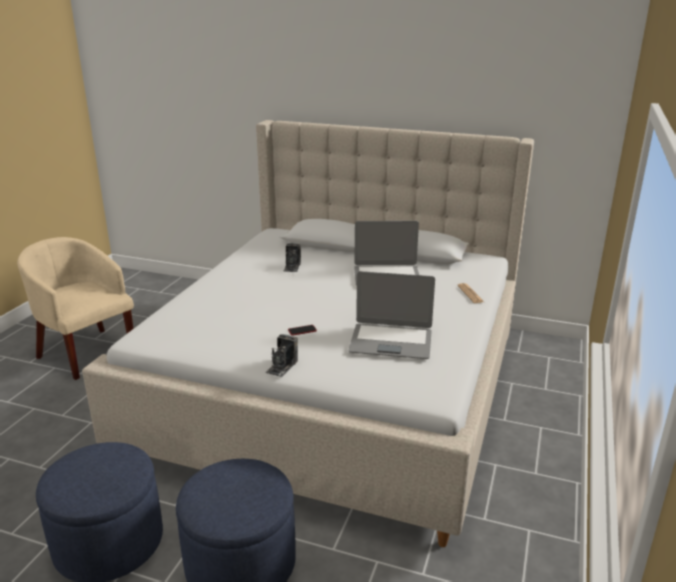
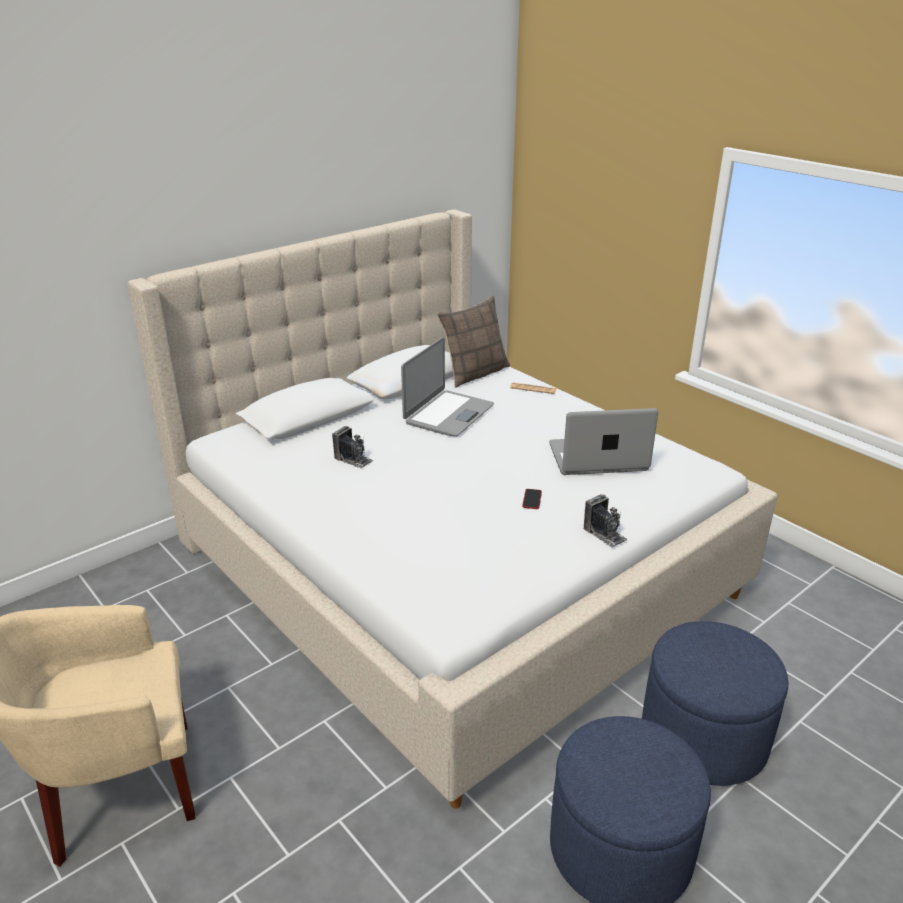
camera: 60 degrees left, 5 degrees up
laptop [348,271,435,359] -> laptop turned 135 degrees counterclockwise [549,408,658,475]
none -> pillow [437,295,510,388]

